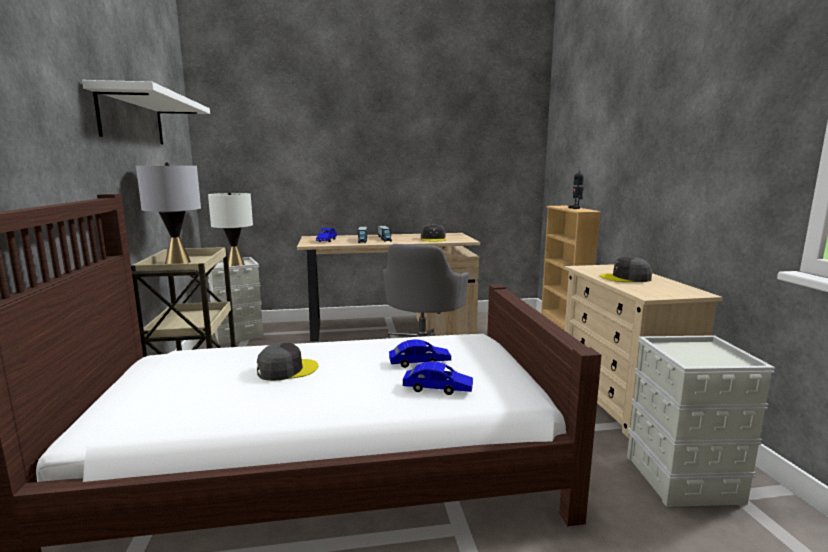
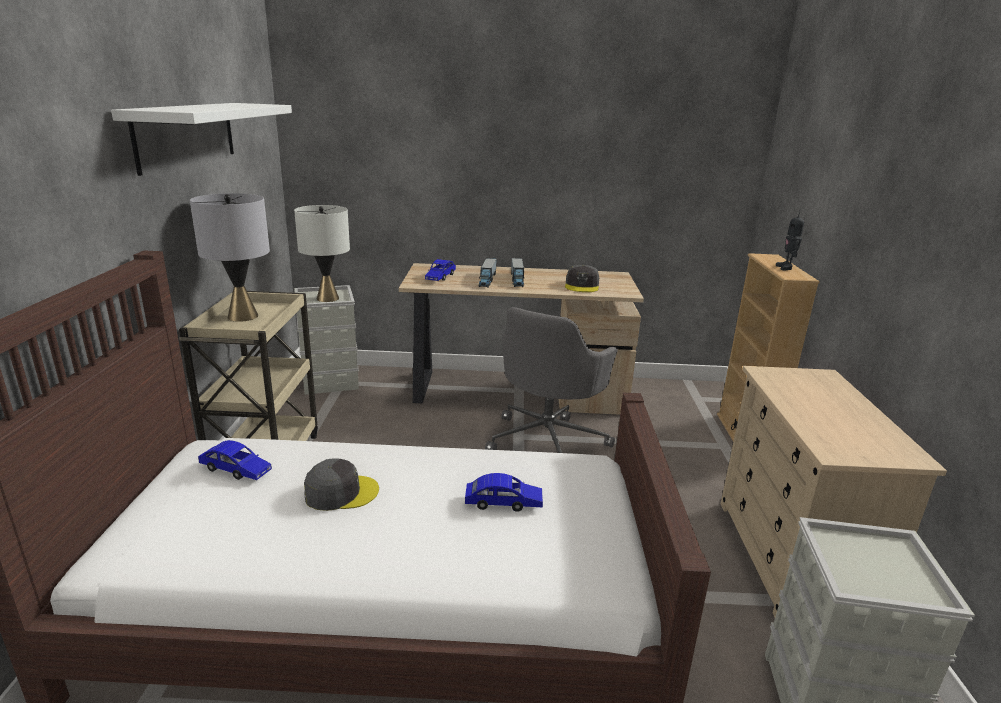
camera: 10 degrees right, 10 degrees up
blue toy car [403,361,473,395] -> blue toy car moved to [198,440,272,480]
grey cap [600,257,652,282] -> none

